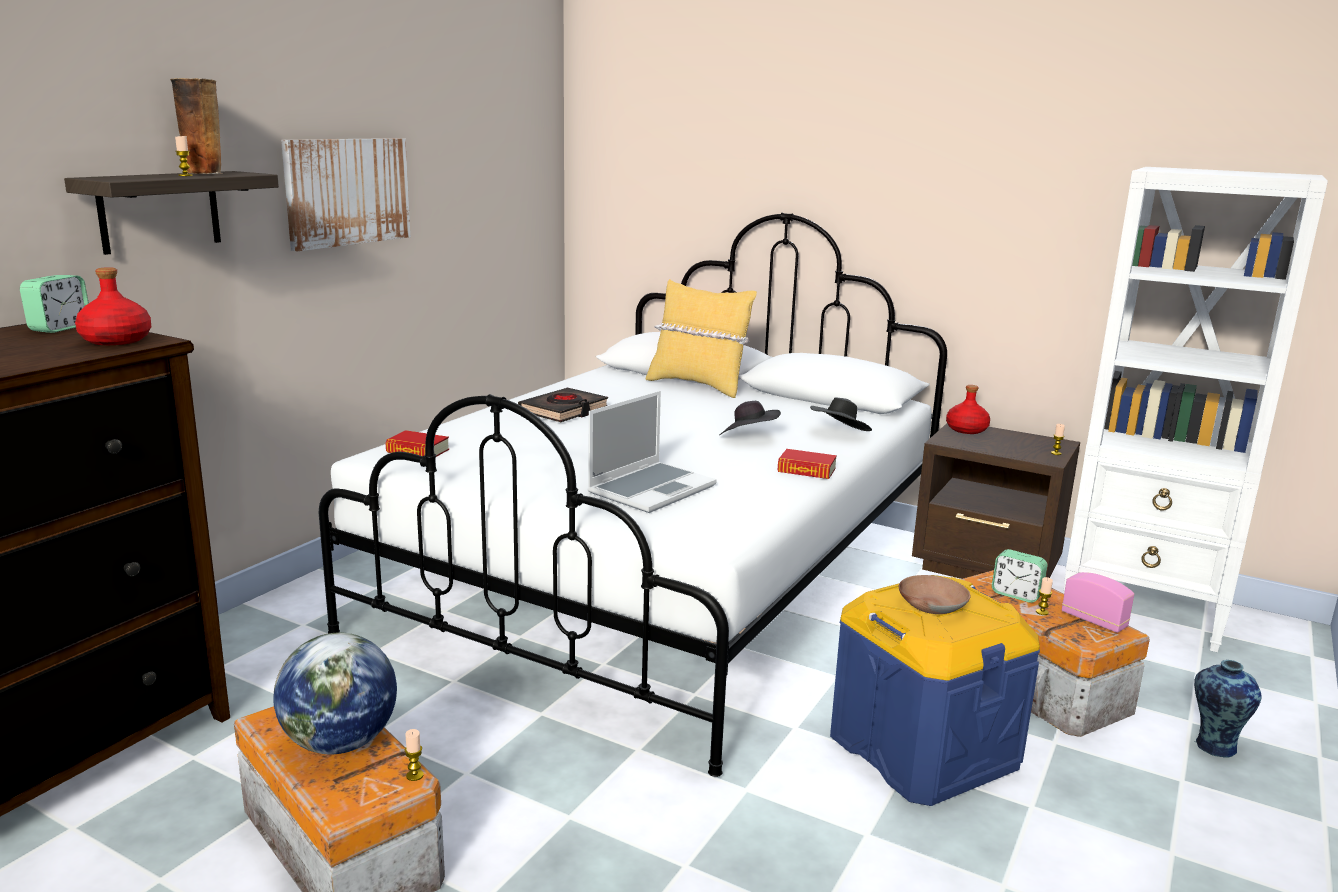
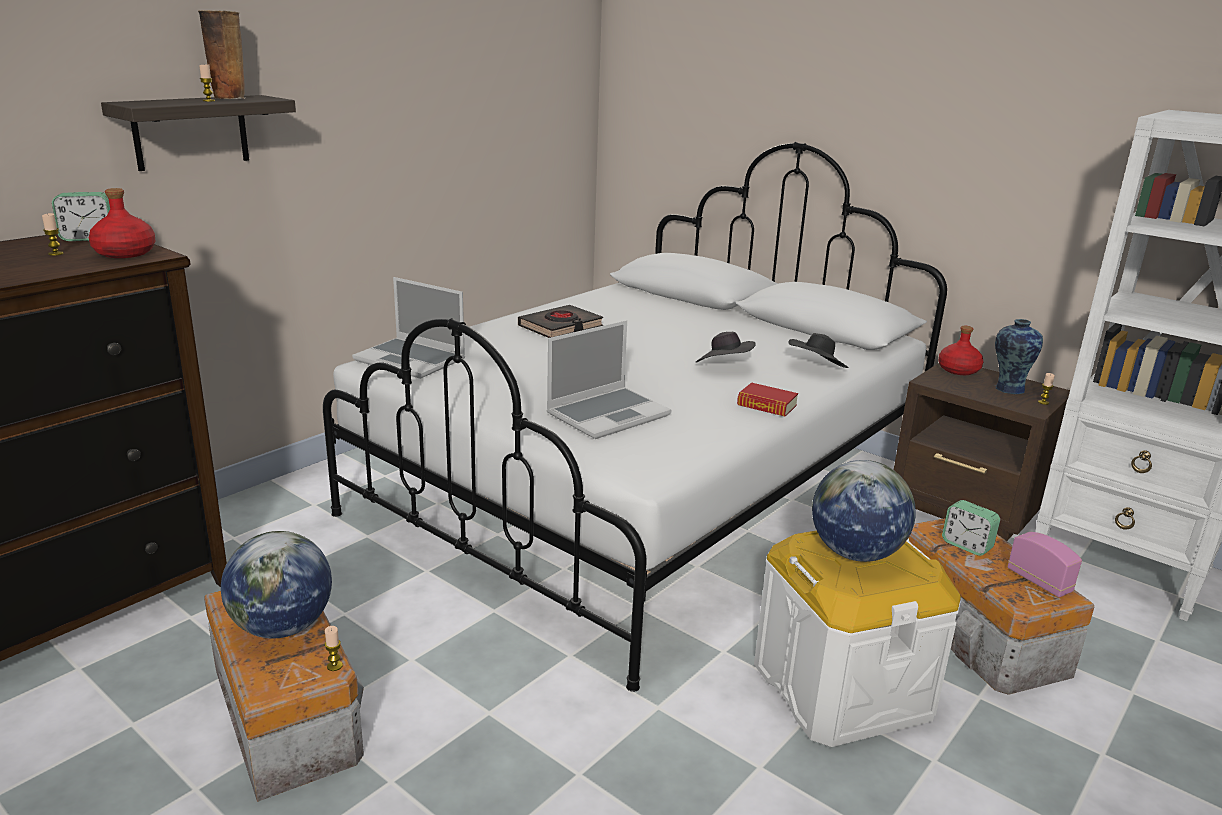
camera: 10 degrees right, 5 degrees up
alarm clock [20,275,89,333] -> alarm clock turned 45 degrees clockwise [52,192,110,241]
picture [281,138,410,251] -> none
book [385,430,449,457] -> laptop [352,277,465,379]
yellow pillow [646,279,757,398] -> none
blue storage box [830,575,1040,806] -> white storage box [754,530,961,747]
brown bowl [899,575,970,614] -> globe [812,460,916,562]
candle [1036,577,1053,615] -> candle moved to [42,213,64,256]
vase [1194,660,1262,758] -> vase moved to [995,319,1043,394]

